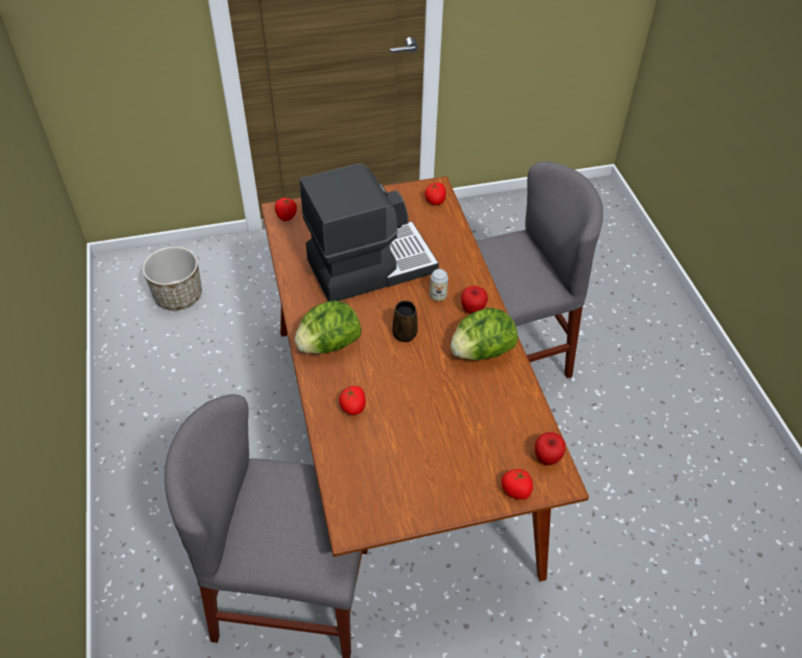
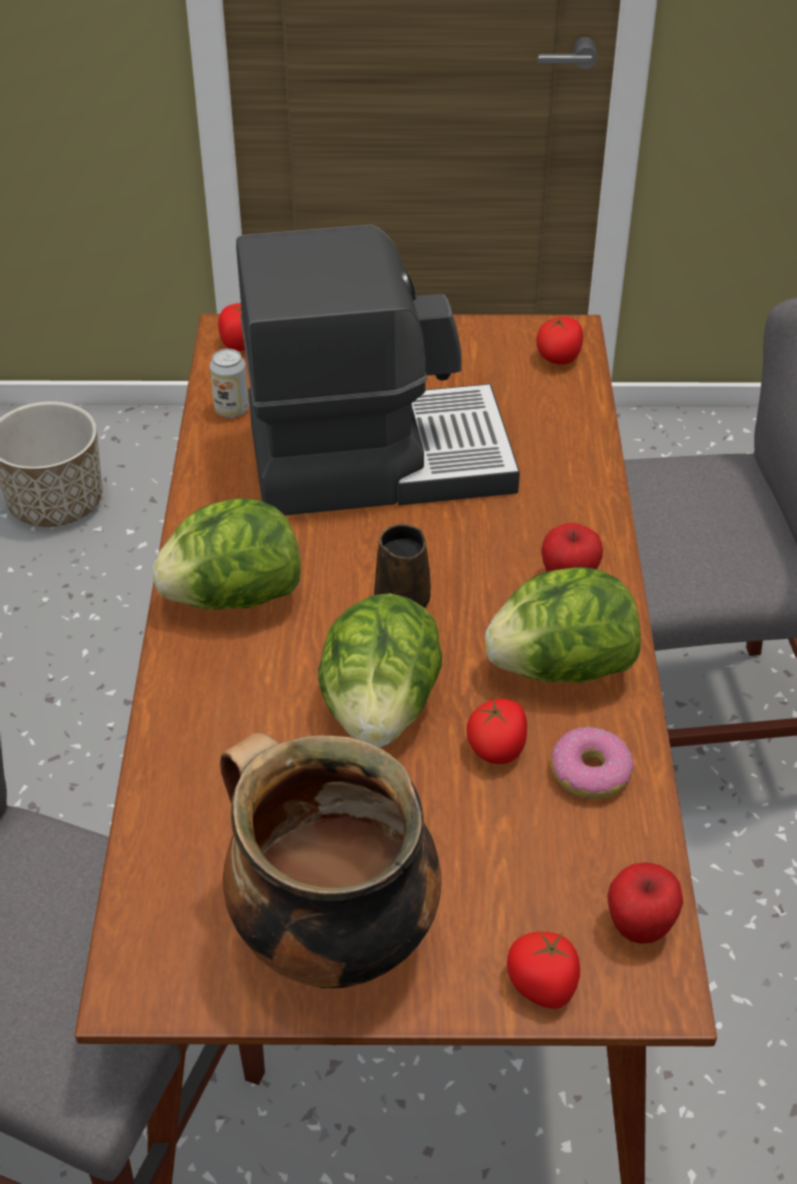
camera: 15 degrees right, 5 degrees down
tomato [339,386,366,415] -> tomato moved to [467,699,527,764]
can [430,269,448,301] -> can moved to [210,349,249,418]
none -> cooking pot [220,733,442,989]
none -> lettuce [318,593,442,747]
none -> donut [551,727,634,799]

